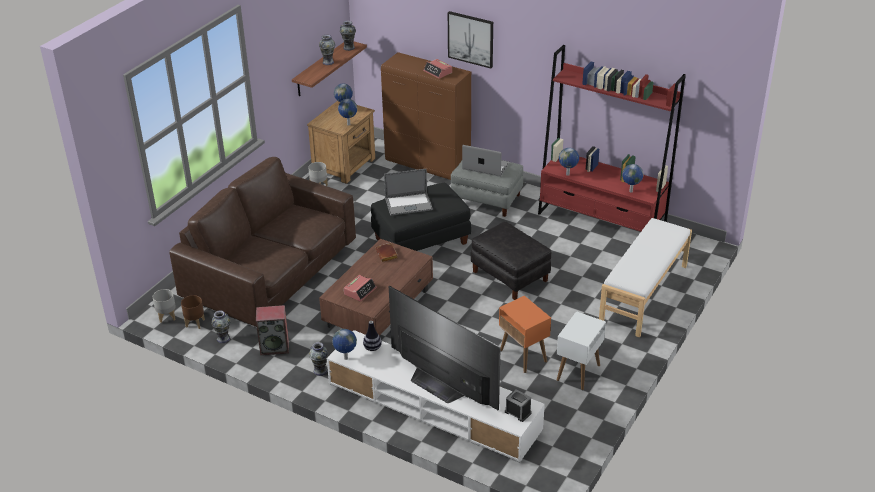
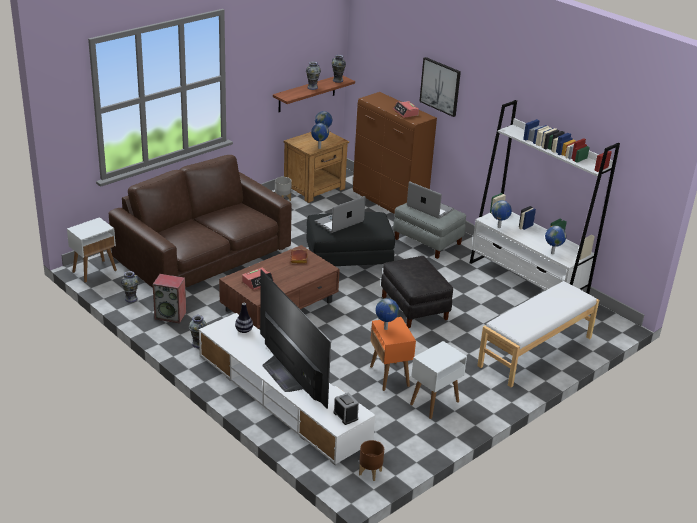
camera: 15 degrees right, 5 degrees down
grey planter [153,289,176,323] -> white side table [67,217,117,283]
brown planter [181,295,205,329] -> brown planter moved to [359,440,384,481]
globe [332,329,357,360] -> globe moved to [376,298,399,330]
laptop [384,169,433,215] -> laptop turned 135 degrees clockwise [315,196,366,233]
red bookcase [538,45,686,232] -> white bookcase [470,100,620,294]

